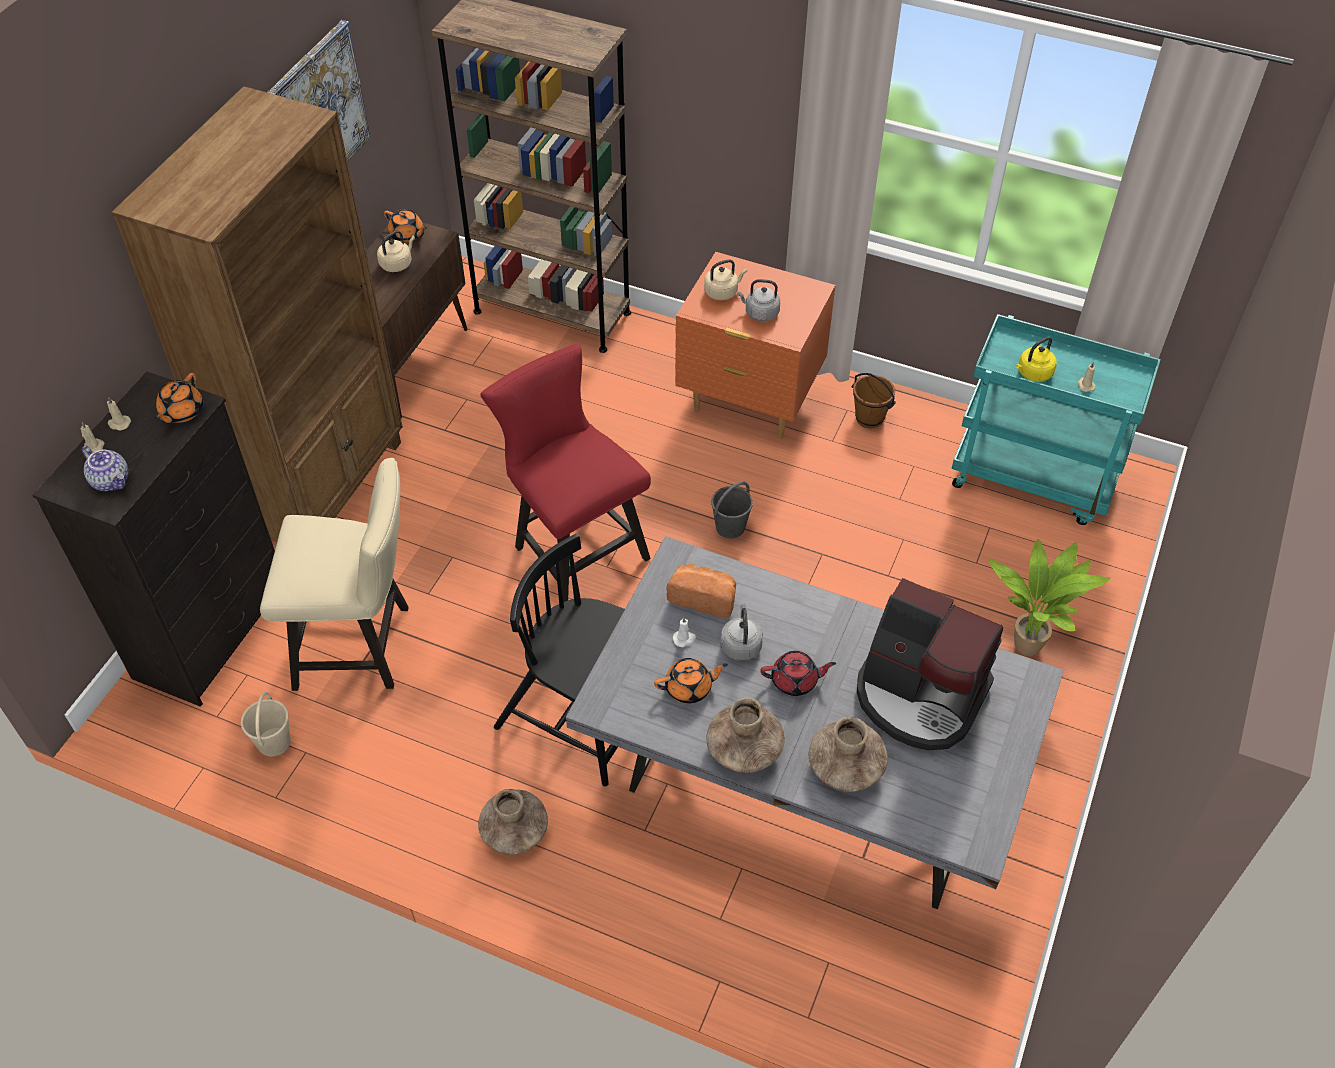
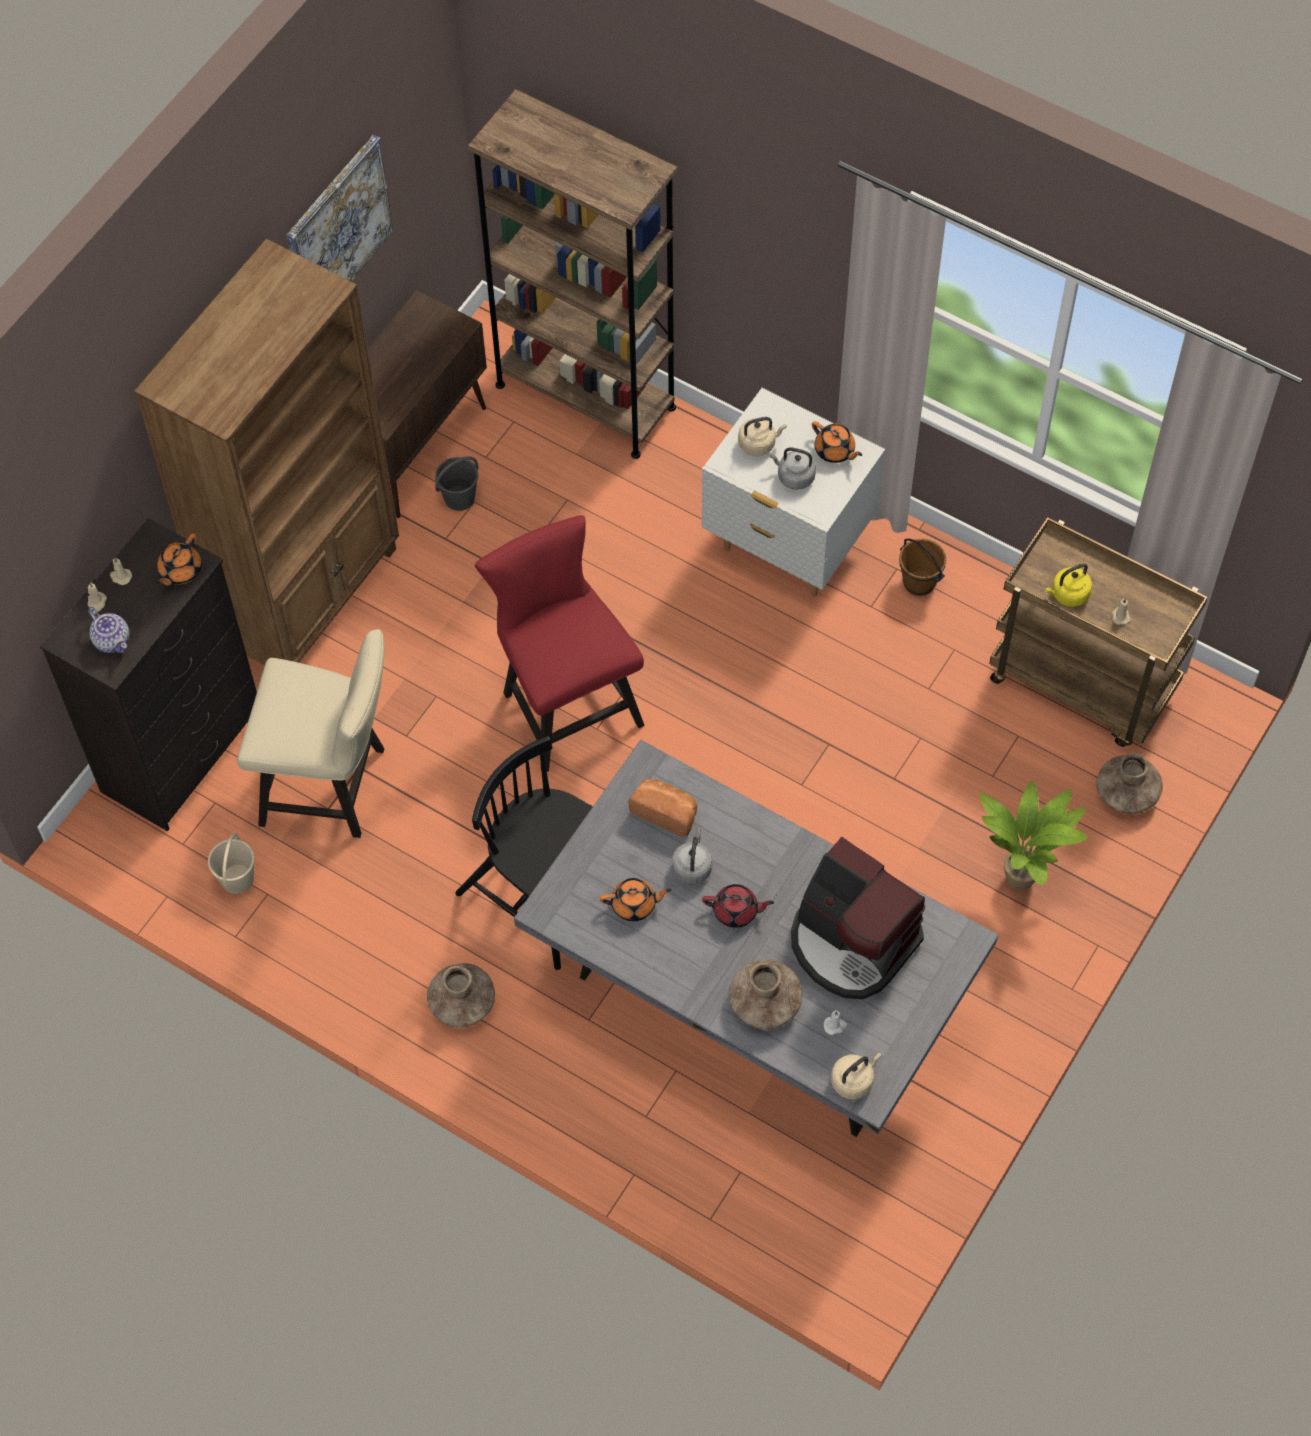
camera: 10 degrees right, 10 degrees up
beige kettle [377,230,415,272] -> beige kettle moved to [831,1053,882,1099]
orange teapot [384,209,427,242] -> orange teapot moved to [812,421,862,463]
white candle [673,617,696,647] -> white candle moved to [823,1010,847,1035]
orange nightstand [675,252,835,439] -> white nightstand [702,388,885,596]
brown vase [706,698,785,773] -> brown vase moved to [1097,753,1163,814]
grey bucket [711,481,753,539] -> grey bucket moved to [435,456,479,511]
turquoise cart [952,314,1161,525] -> brown cart [989,517,1208,747]

